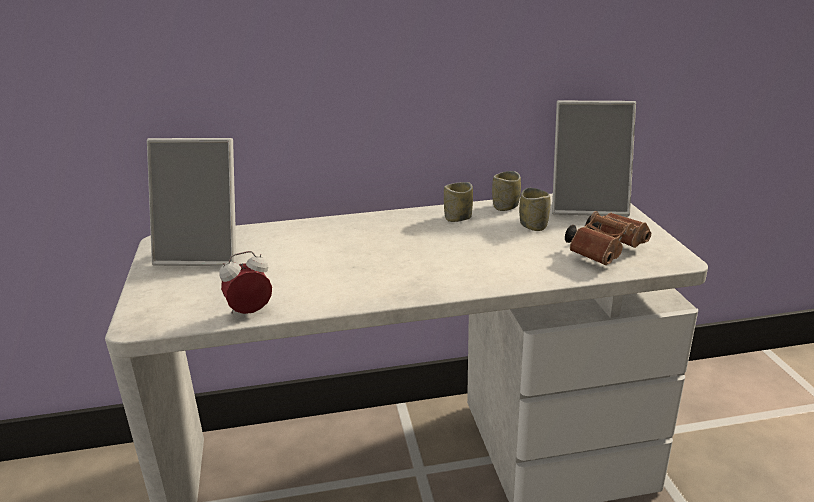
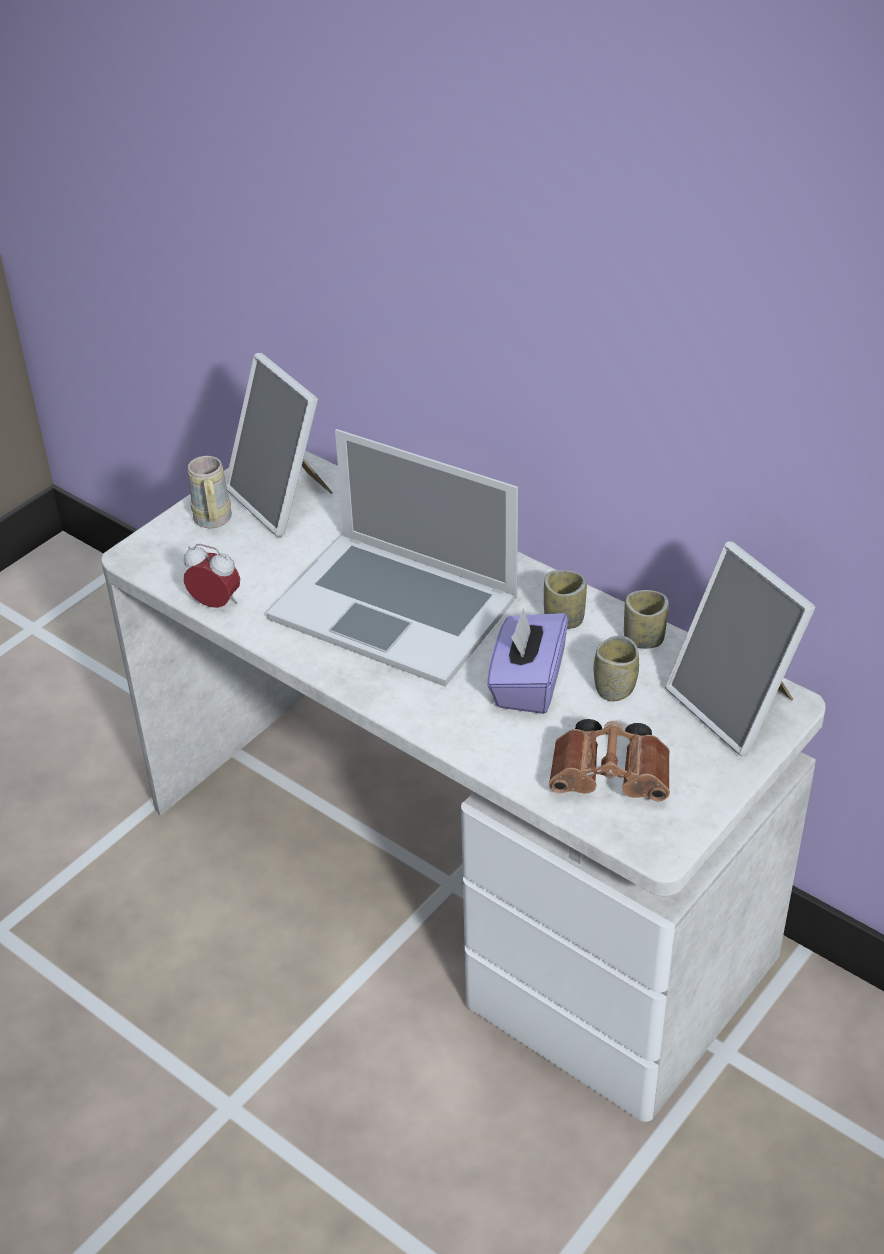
camera: 50 degrees right, 15 degrees up
none -> beige mug [188,456,232,528]
none -> laptop [267,429,518,687]
none -> purple tissue box [487,608,568,714]

